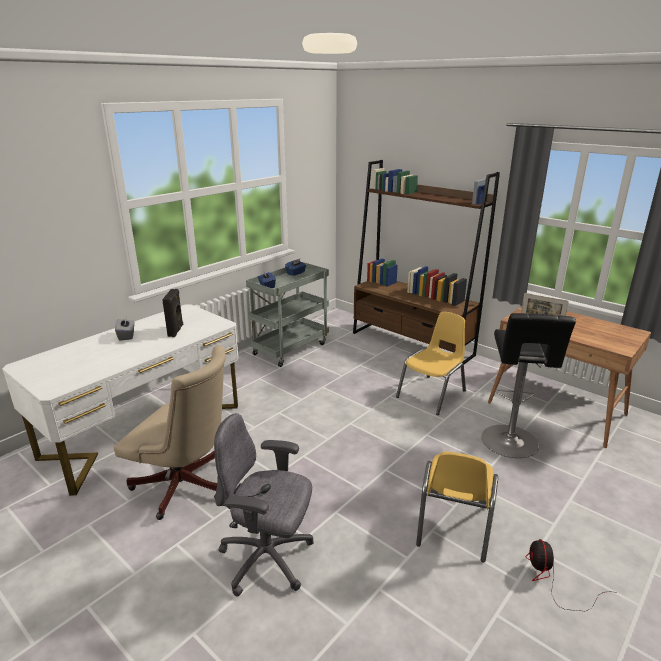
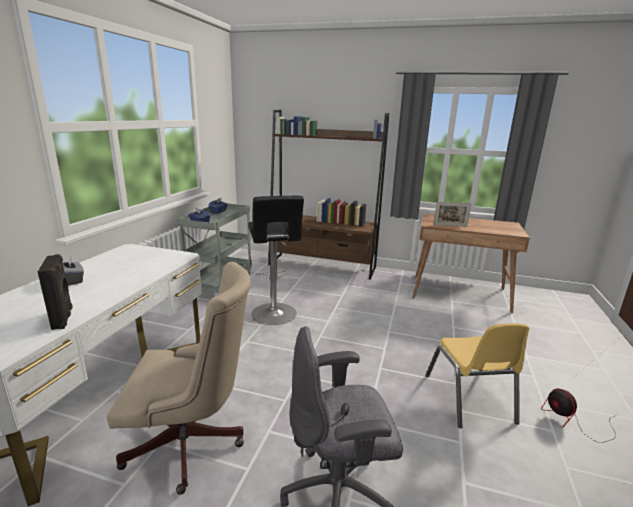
camera: 25 degrees left, 5 degrees down
black speaker [162,289,183,337] -> black speaker moved to [38,254,73,330]
yellow chair [396,312,466,415] -> none
black stool [481,313,576,458] -> black stool moved to [248,196,304,325]

